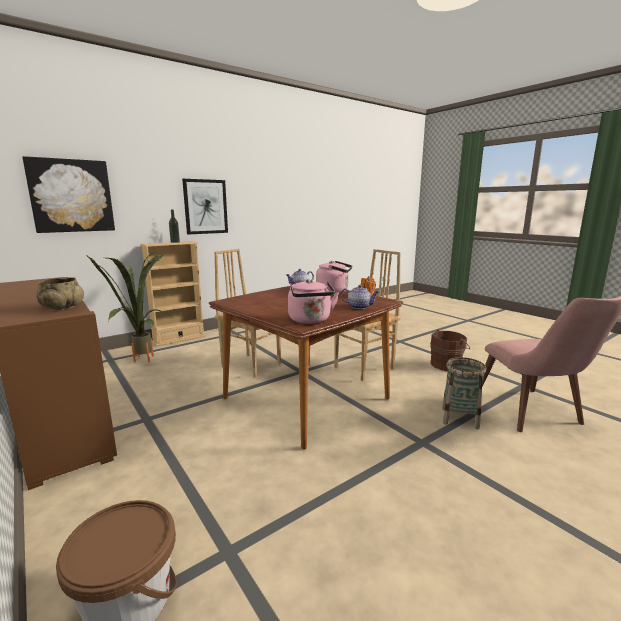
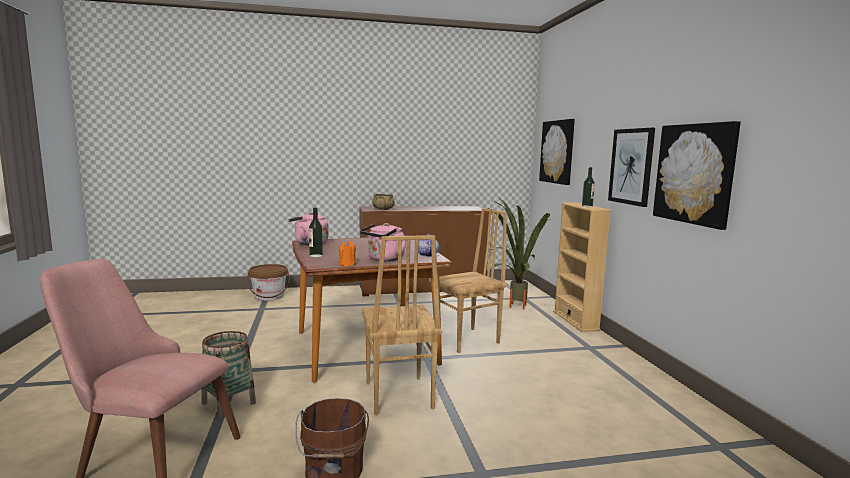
camera: 115 degrees right, 5 degrees down
teapot [340,285,379,309] -> bottle [309,208,323,257]
none -> picture [653,121,741,230]

